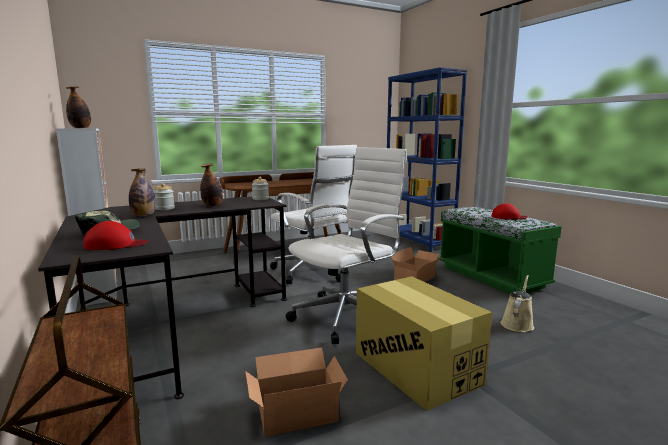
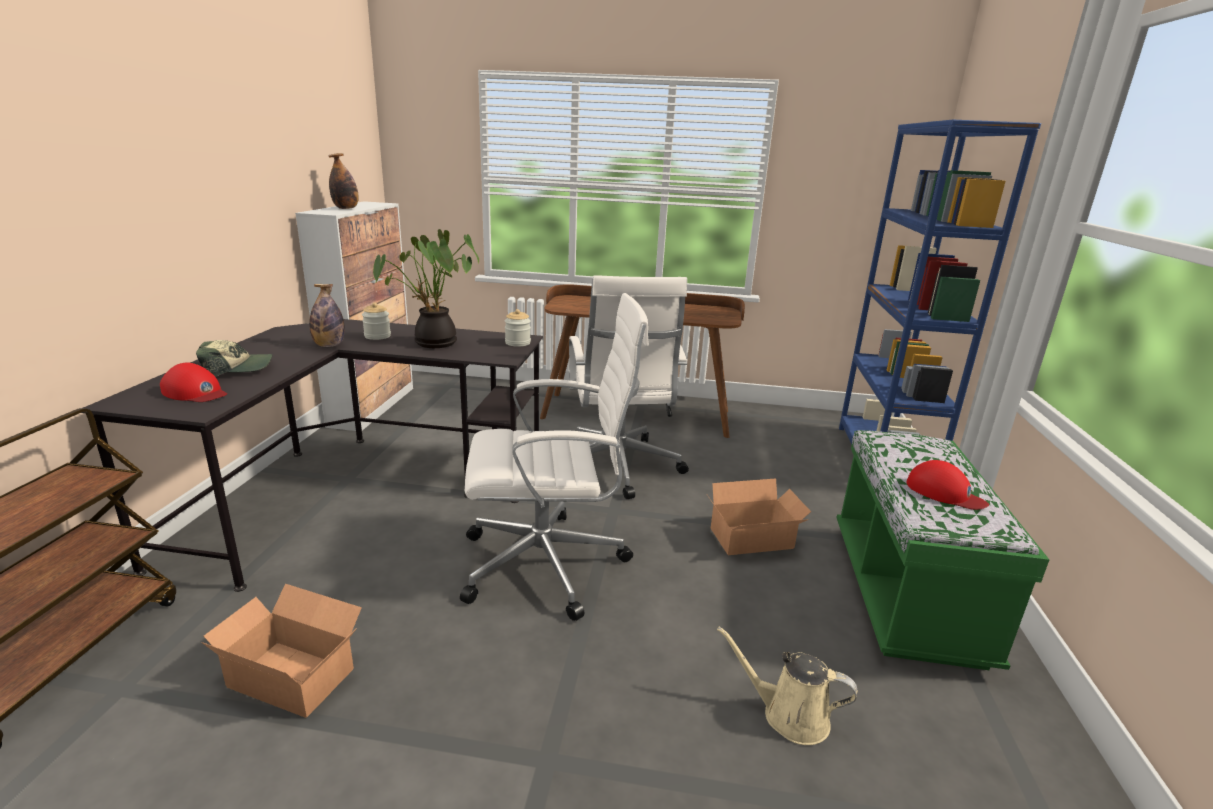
camera: 35 degrees right, 10 degrees up
bottle [200,163,223,207] -> potted plant [373,229,479,348]
cardboard box [356,276,492,411] -> none
beige watering can [501,275,534,332] -> beige watering can turned 135 degrees counterclockwise [717,626,857,745]

